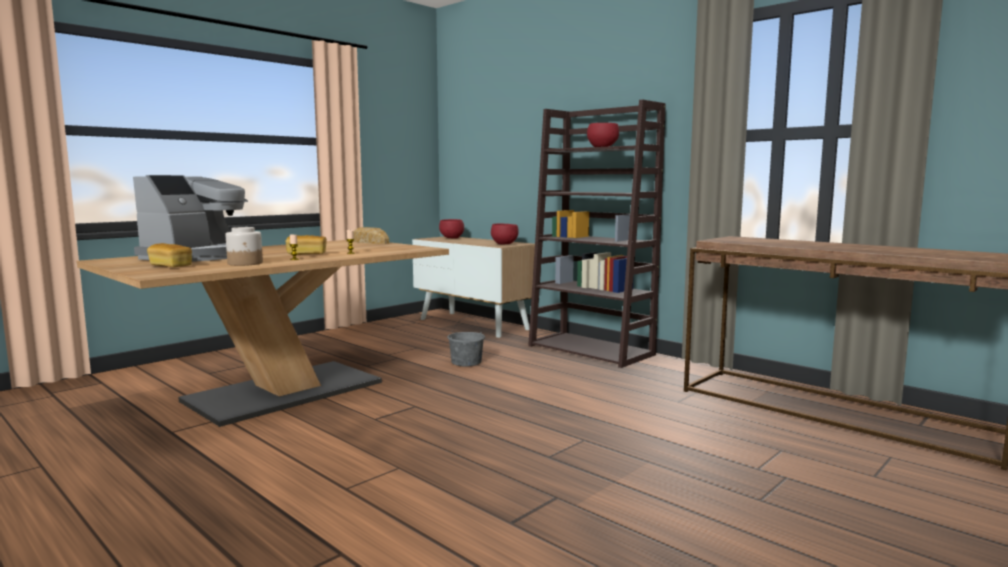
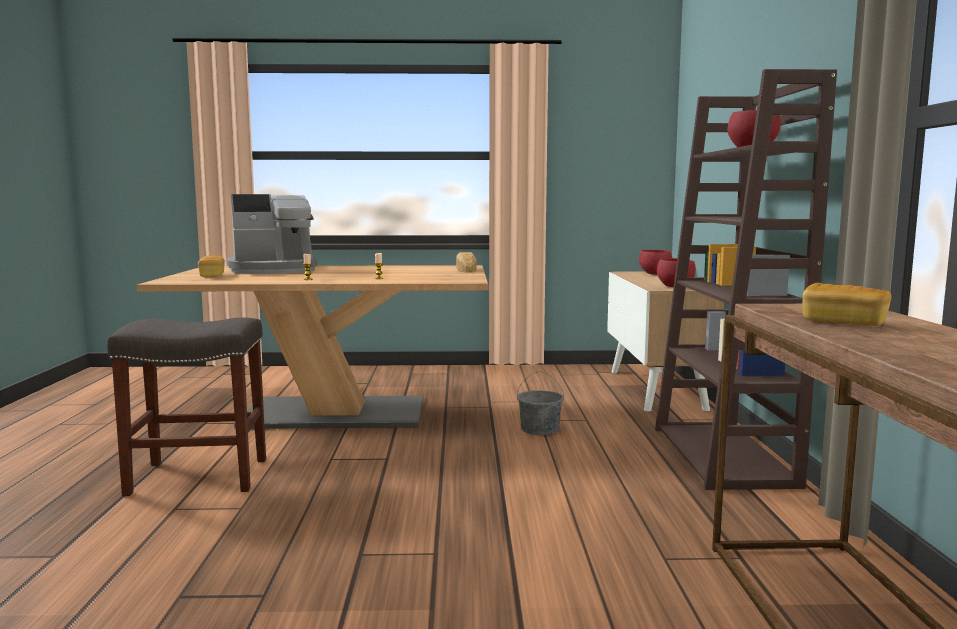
camera: 45 degrees right, 0 degrees up
jar [226,227,263,266] -> none
bread [286,235,327,255] -> bread moved to [802,283,892,326]
none -> grey stool [107,318,266,496]

